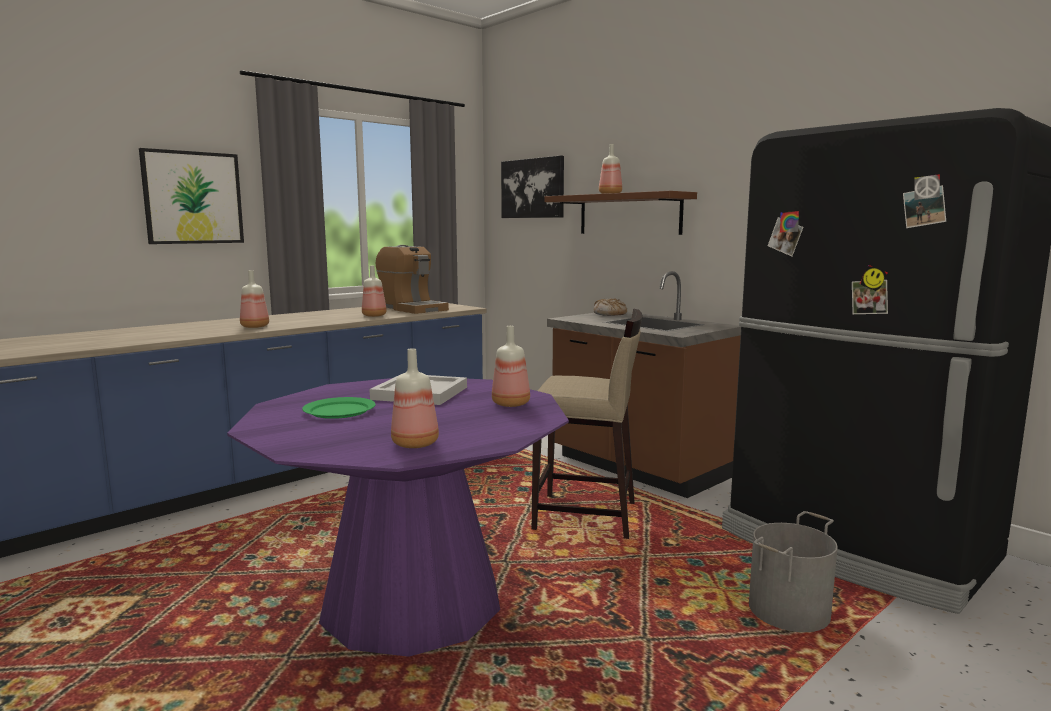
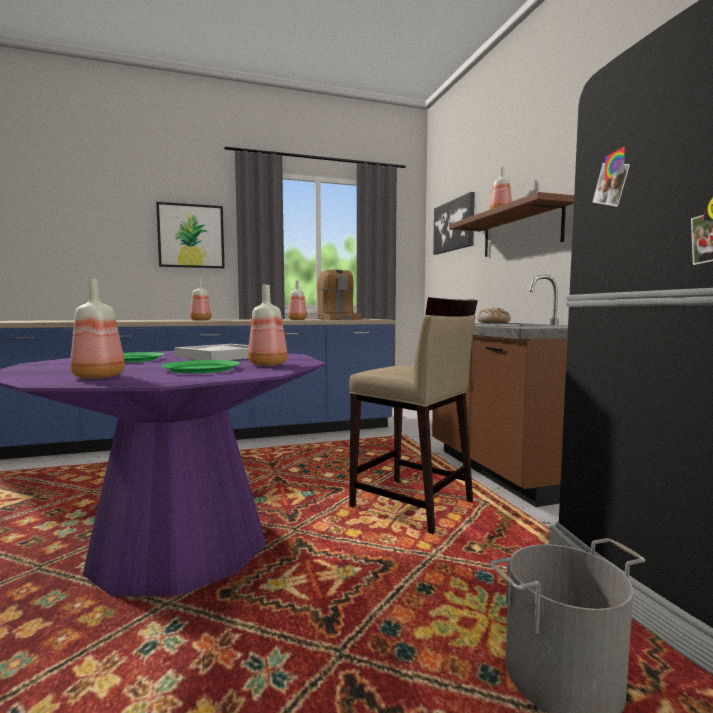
camera: 25 degrees right, 5 degrees down
none -> green plate [162,360,240,374]

